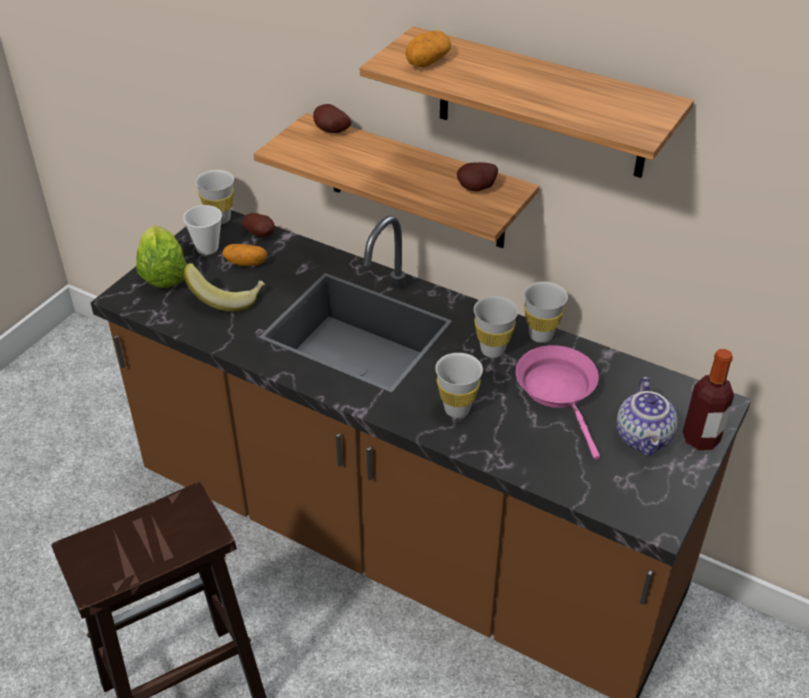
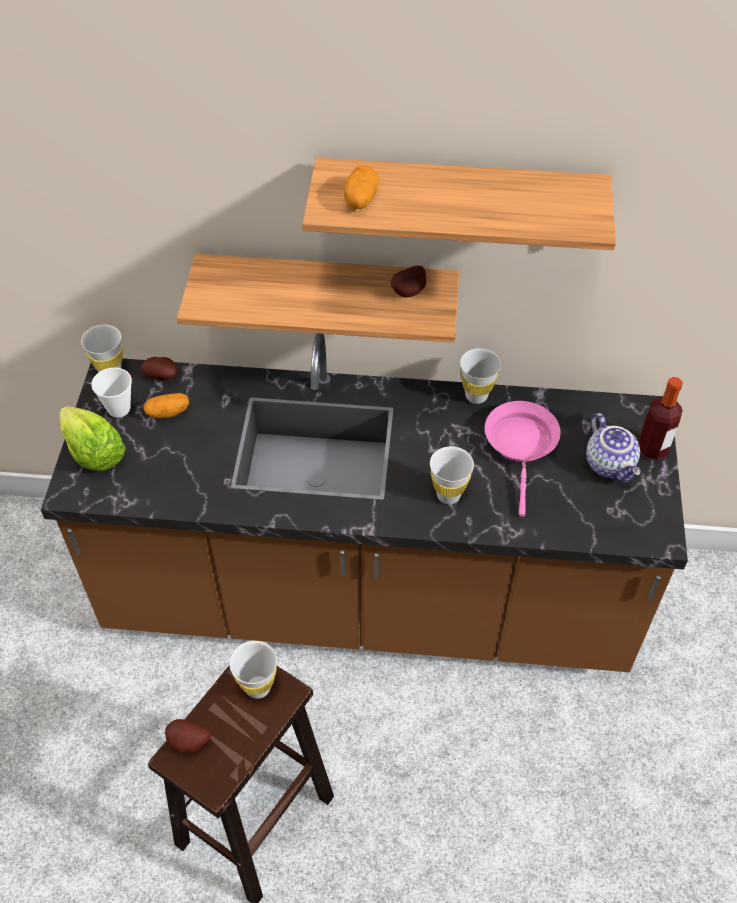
camera: 25 degrees left, 10 degrees up
banana [183,263,266,312] -> none
potato [313,104,351,133] -> potato moved to [165,719,211,753]
white cup [474,296,518,358] -> white cup moved to [229,641,277,699]
pink frying pan [516,346,600,459] -> pink frying pan turned 45 degrees clockwise [485,401,560,517]

